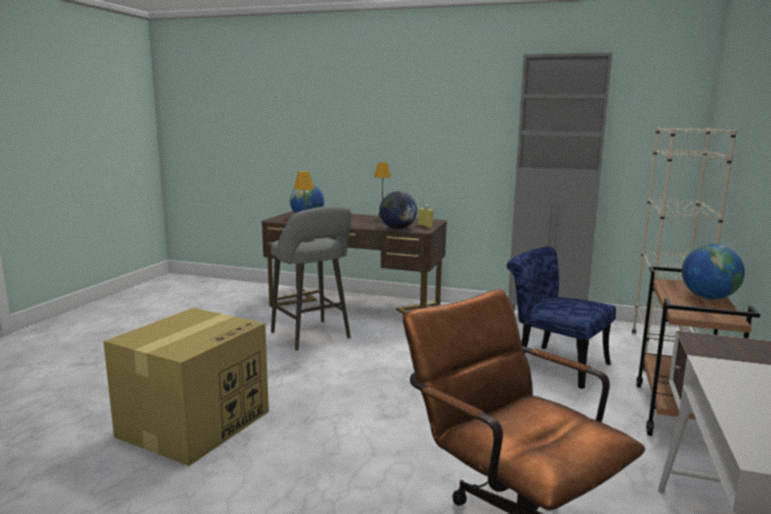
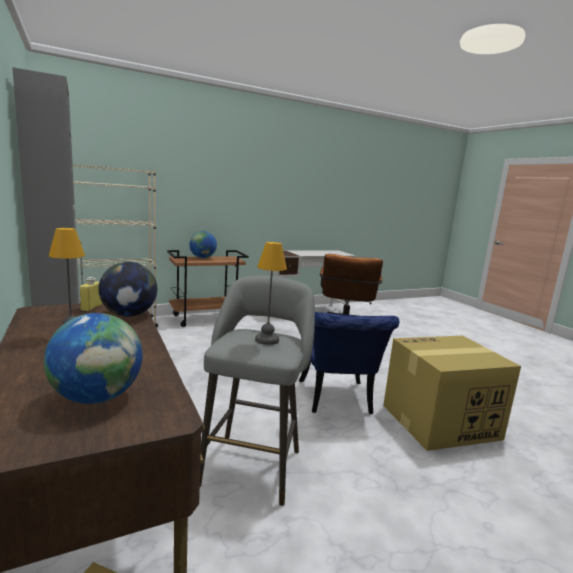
camera: 135 degrees left, 0 degrees up
blue chair [507,246,616,389] -> blue chair moved to [299,312,399,414]

